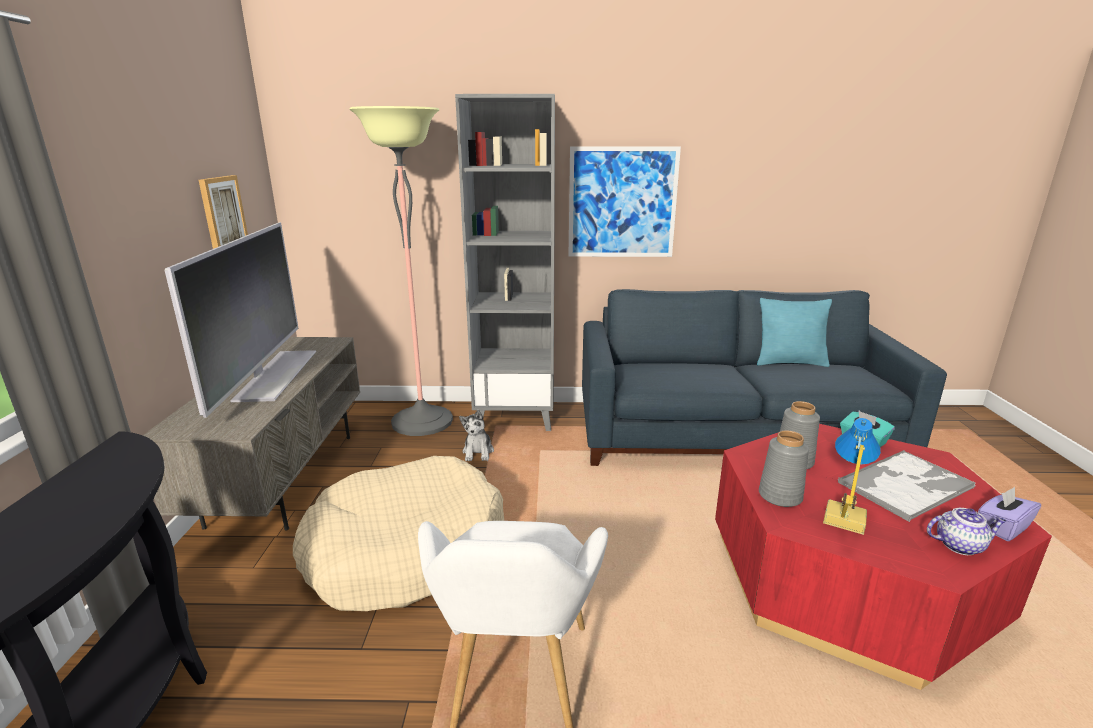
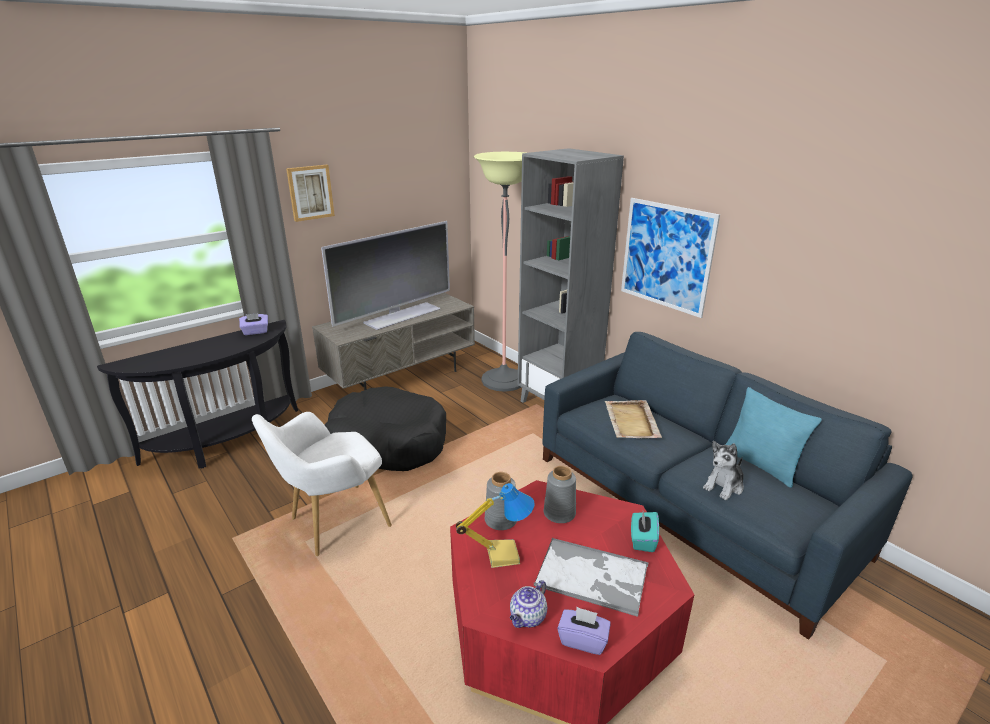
camera: 50 degrees right, 5 degrees up
picture [199,175,248,249] -> picture moved to [286,165,335,222]
beige dog bed [293,456,504,611] -> black dog bed [325,386,446,471]
plush toy [459,409,494,461] -> plush toy moved to [703,441,744,500]
teapot [927,508,1006,555] -> teapot turned 75 degrees clockwise [510,580,547,628]
none -> purple tissue box [239,313,268,335]
none -> beige tray [604,400,662,438]

